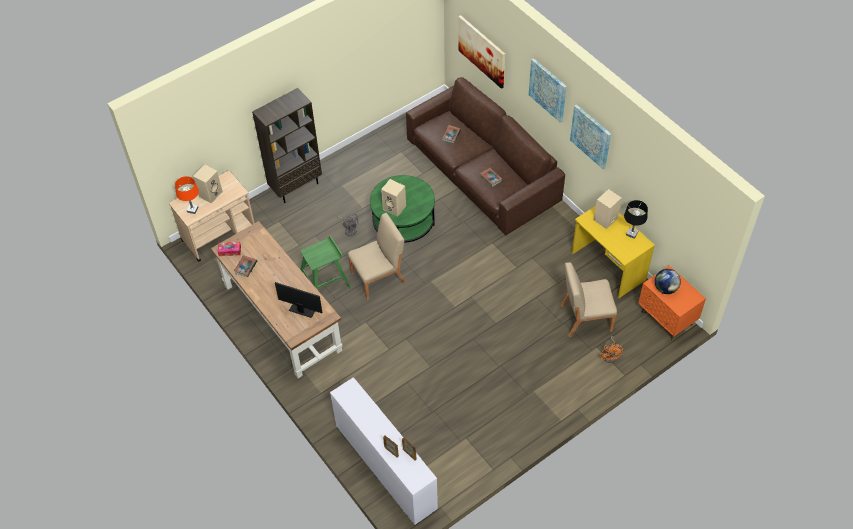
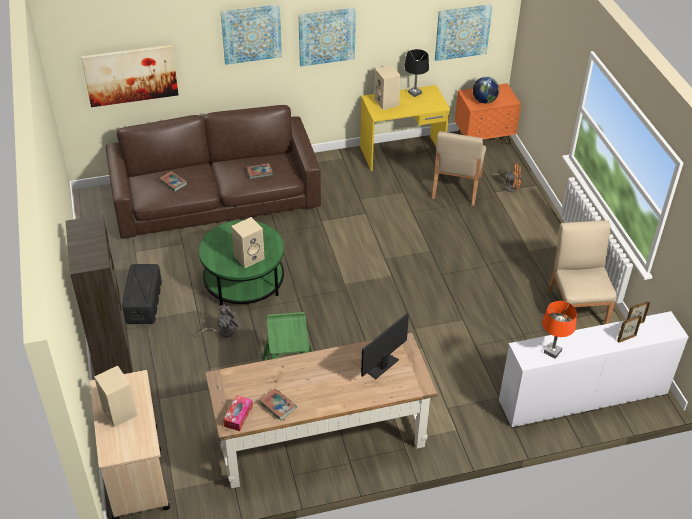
camera: 70 degrees left, 10 degrees down
orange table lamp [175,176,199,214] -> orange table lamp moved to [542,301,577,359]
beige chair [348,213,405,300] -> beige chair moved to [547,220,617,324]
none -> black storage box [122,264,162,324]
none -> picture [435,4,493,61]

